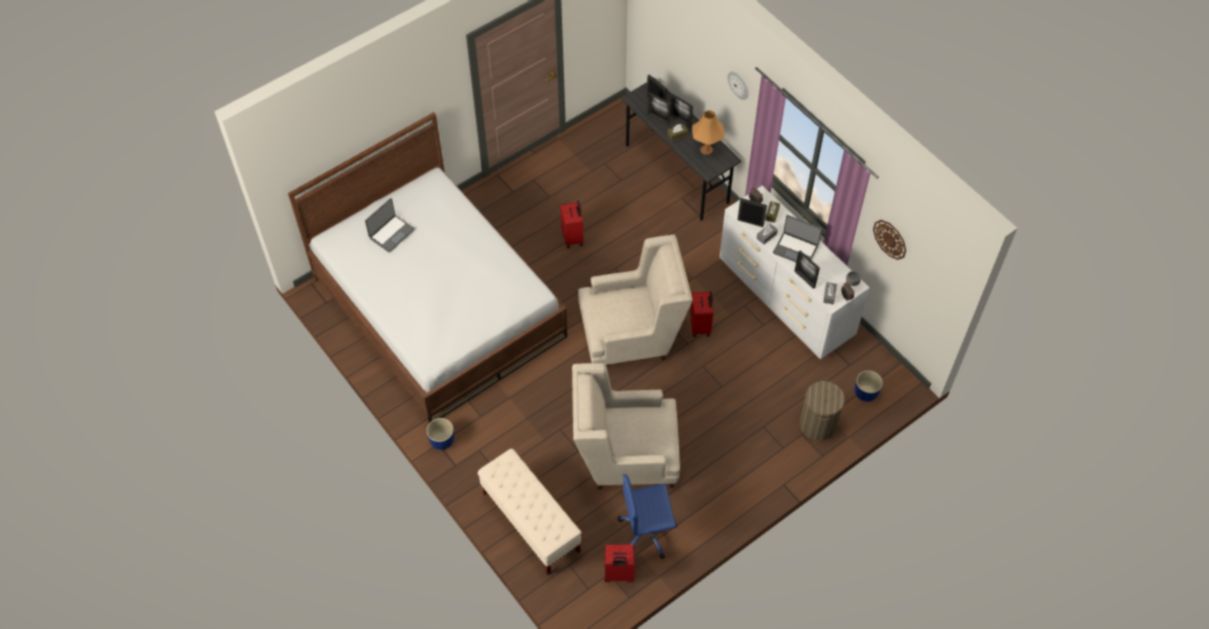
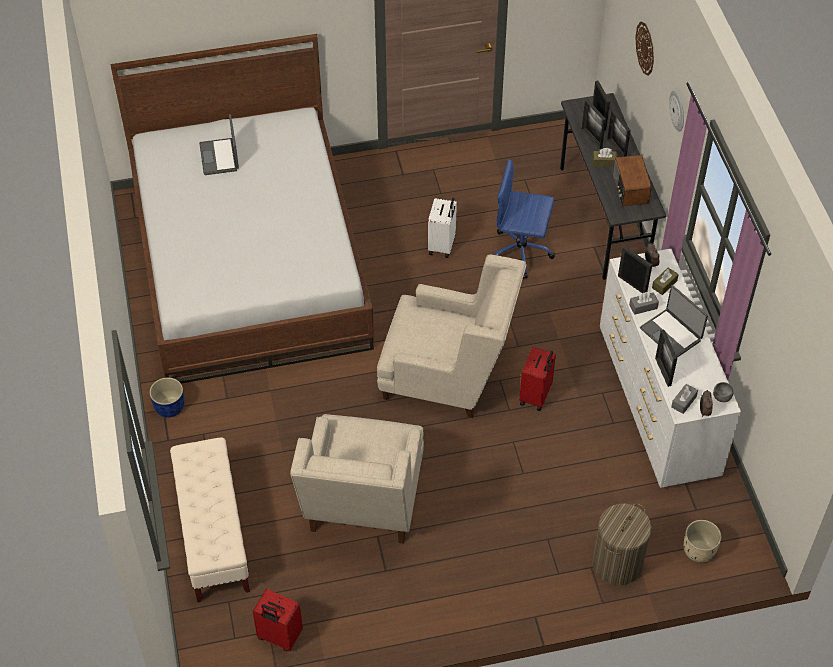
camera: 25 degrees right, 5 degrees down
laptop [365,198,415,252] -> laptop turned 105 degrees clockwise [199,114,239,175]
red suitcase [560,200,584,248] -> white suitcase [428,197,457,258]
beige armchair [572,363,680,490] -> beige armchair turned 105 degrees counterclockwise [290,414,424,544]
blue office chair [618,474,677,559] -> blue office chair moved to [494,159,555,279]
orange table lamp [692,110,724,155] -> radio [613,155,652,206]
blue planter [855,370,883,402] -> beige planter [684,520,721,563]
wall clock [873,220,906,260] -> wall clock moved to [635,21,654,76]

